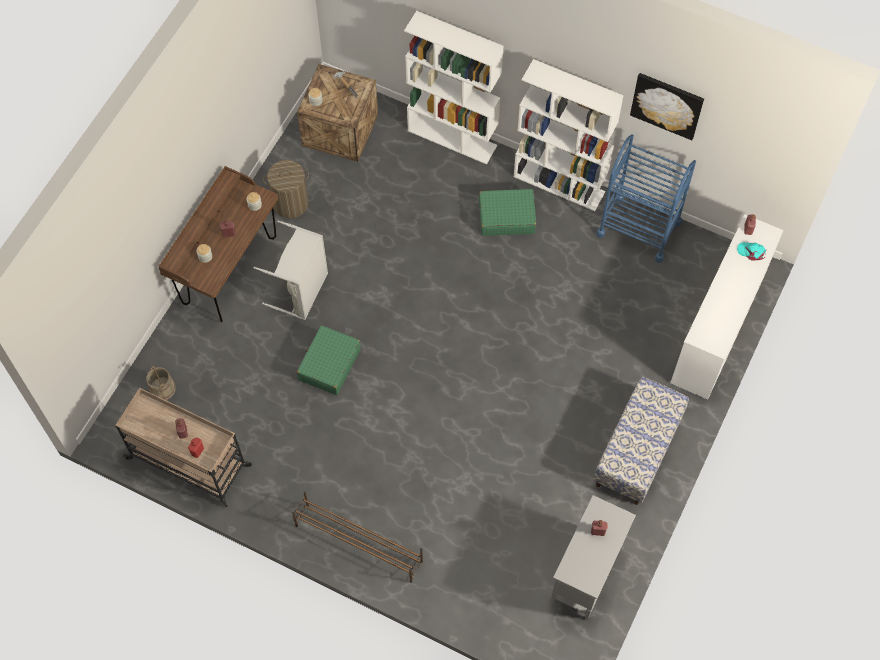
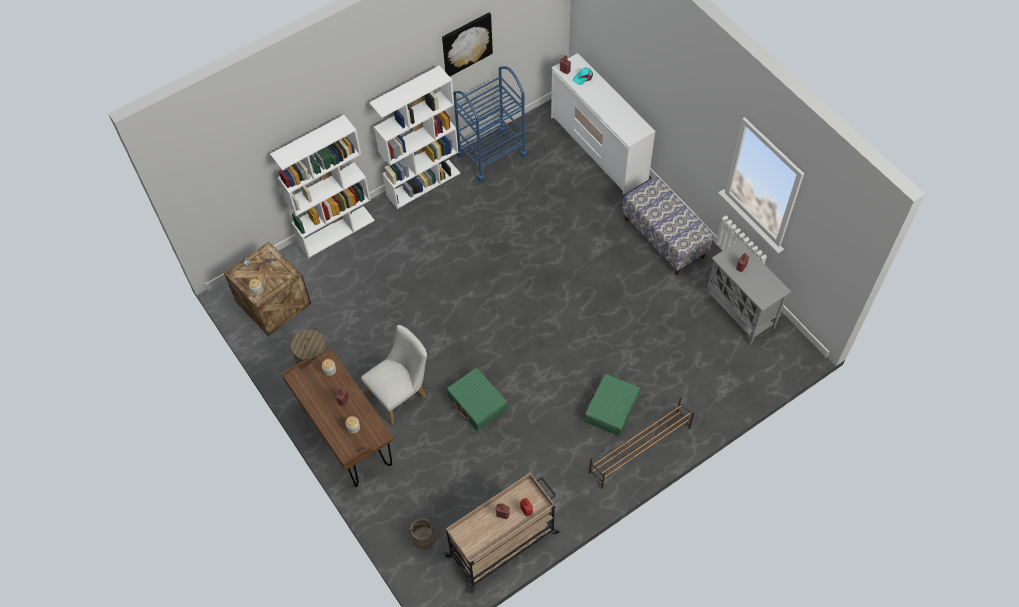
camera: 60 degrees left, 5 degrees down
grey laundry basket [254,220,328,320] -> white chair [361,325,427,424]
green suitcase [479,189,536,236] -> green suitcase moved to [584,374,640,436]

